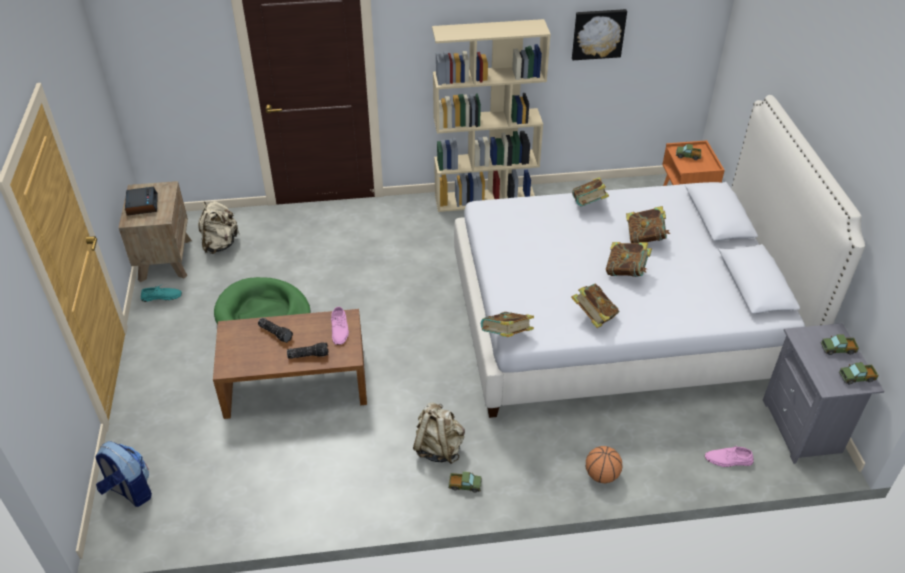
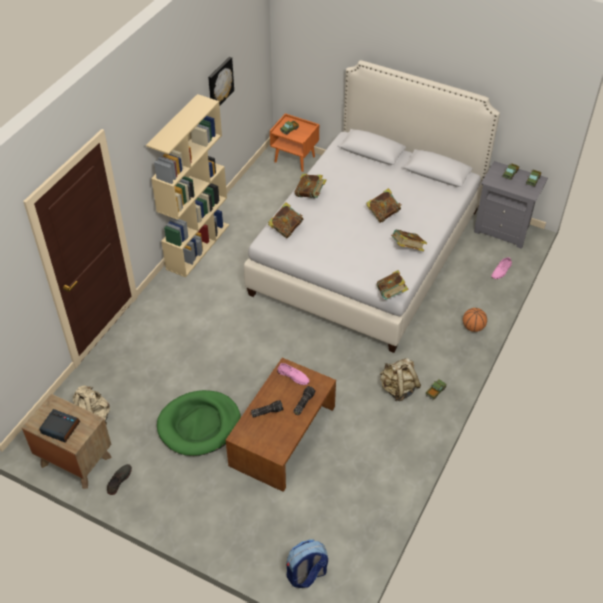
camera: 55 degrees left, 5 degrees up
turquoise shoe [141,285,182,302] -> grey shoe [107,464,132,495]
book [626,206,670,243] -> book moved to [268,202,303,238]

